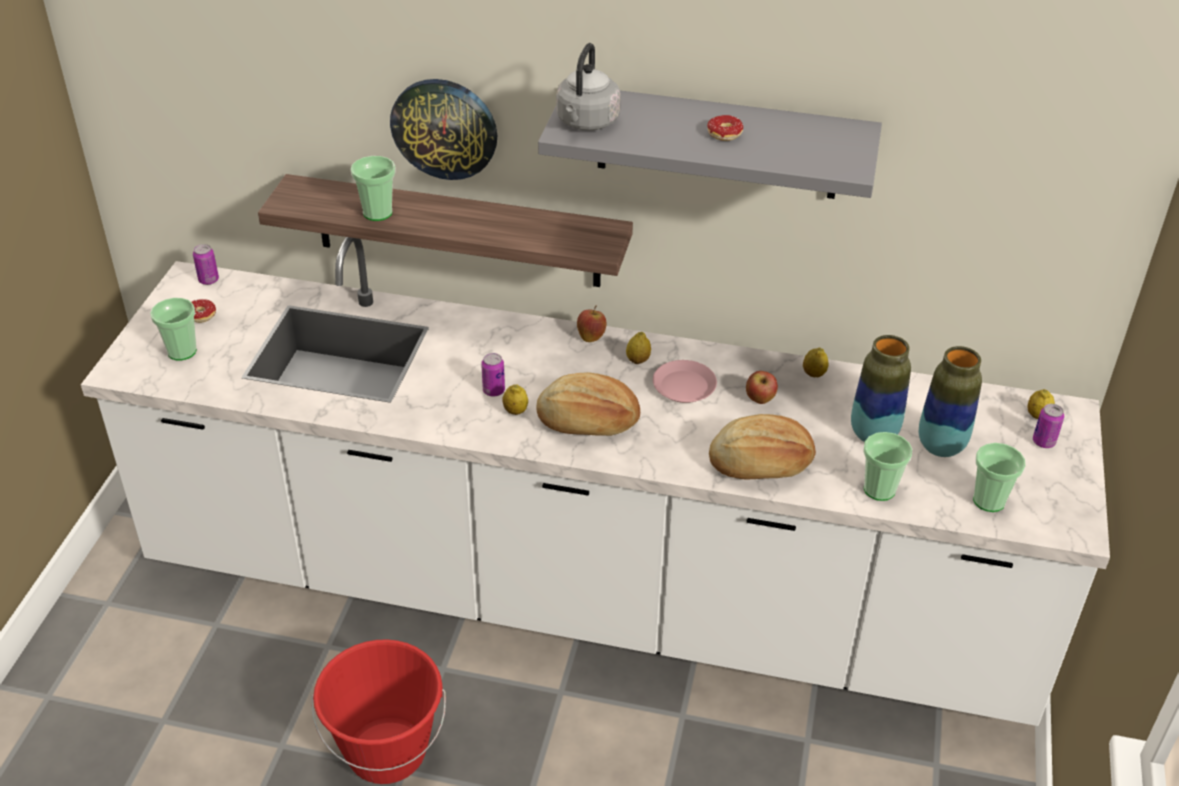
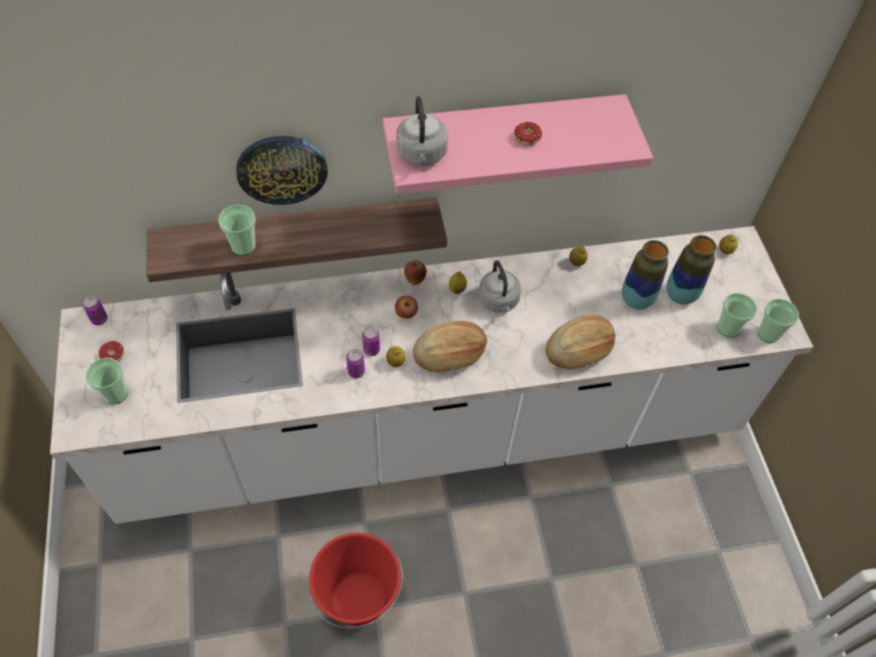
camera: 25 degrees left, 15 degrees up
grey shelf [538,91,882,199] -> pink shelf [383,94,653,194]
pink plate [653,360,717,403] -> grey kettle [478,260,521,313]
apple [746,371,778,404] -> apple moved to [395,296,418,319]
cup [863,432,912,501] -> cup moved to [758,299,799,343]
can [1033,404,1064,448] -> can moved to [346,349,365,378]

